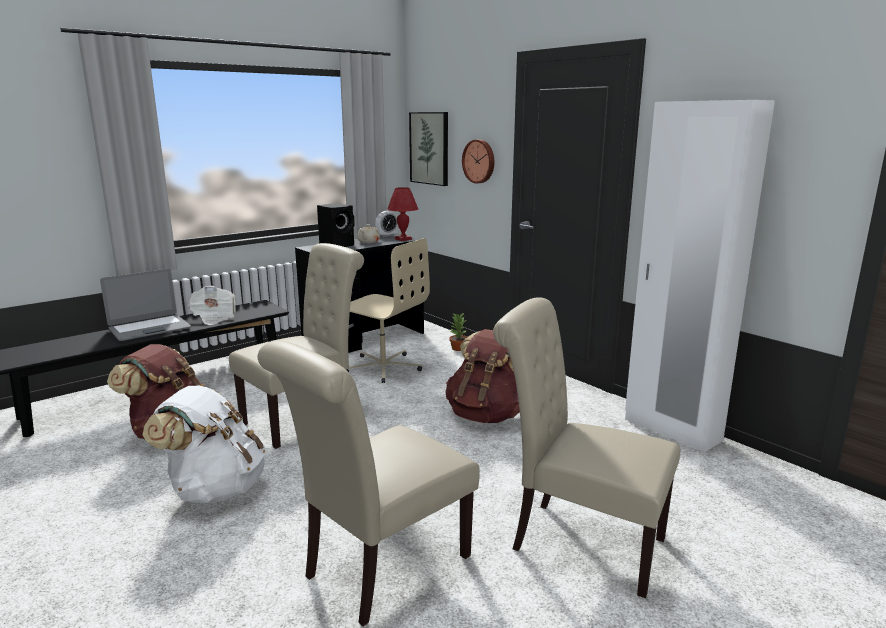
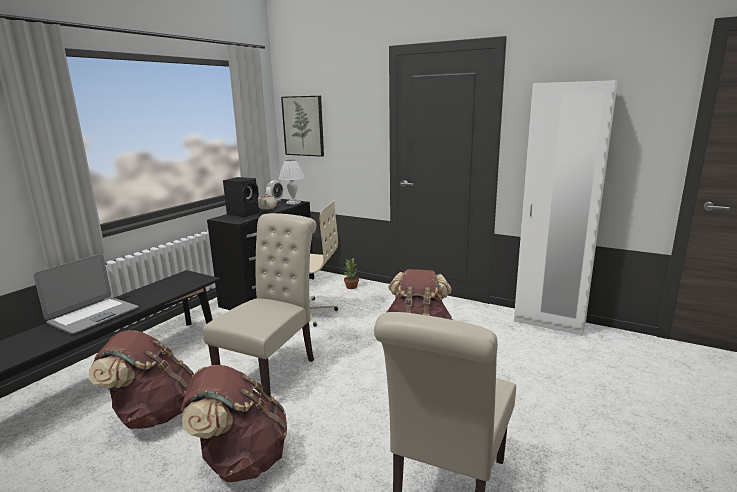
camera: 20 degrees left, 0 degrees up
white backpack [143,385,266,503] -> brown backpack [181,365,287,482]
newspaper [188,286,236,325] -> none
red table lamp [387,187,418,241] -> white table lamp [279,160,305,205]
wall clock [462,139,494,184] -> none
beige chair [493,297,680,598] -> none

